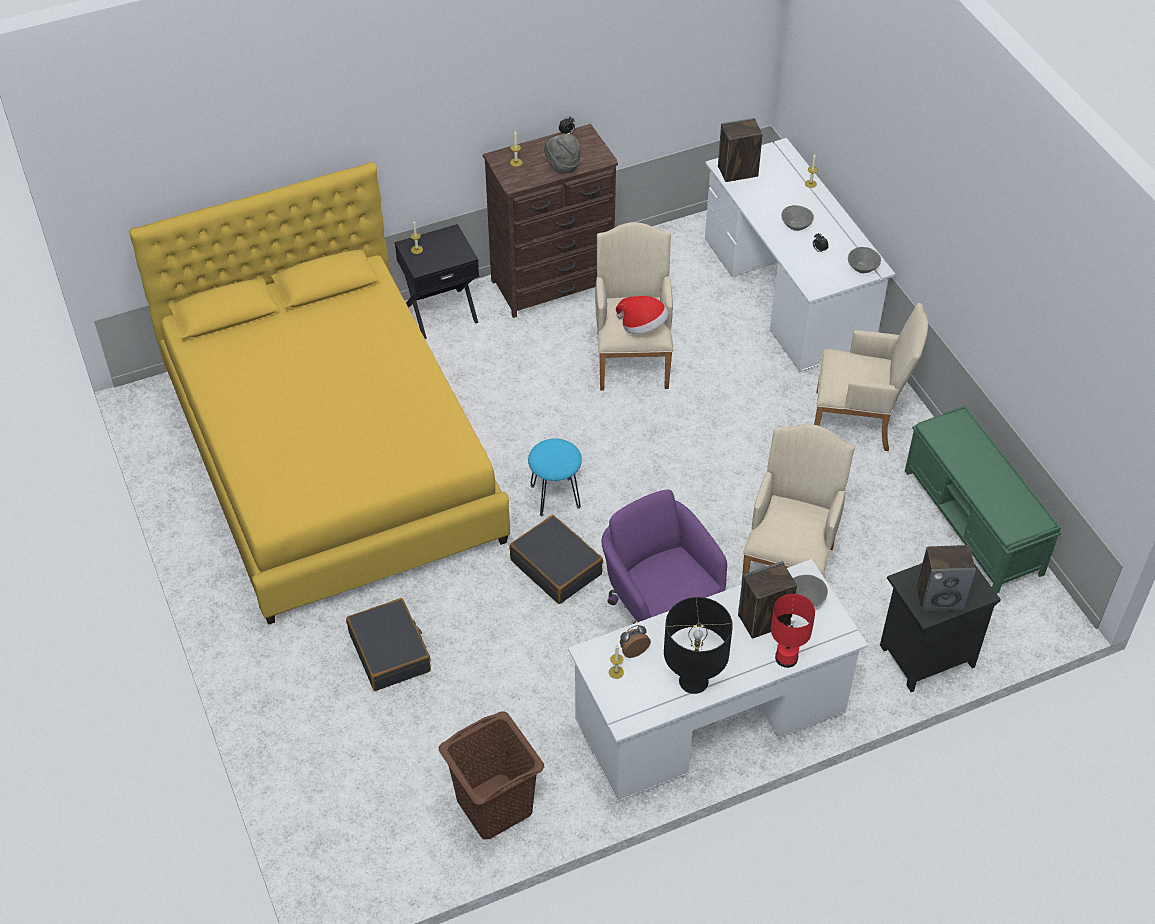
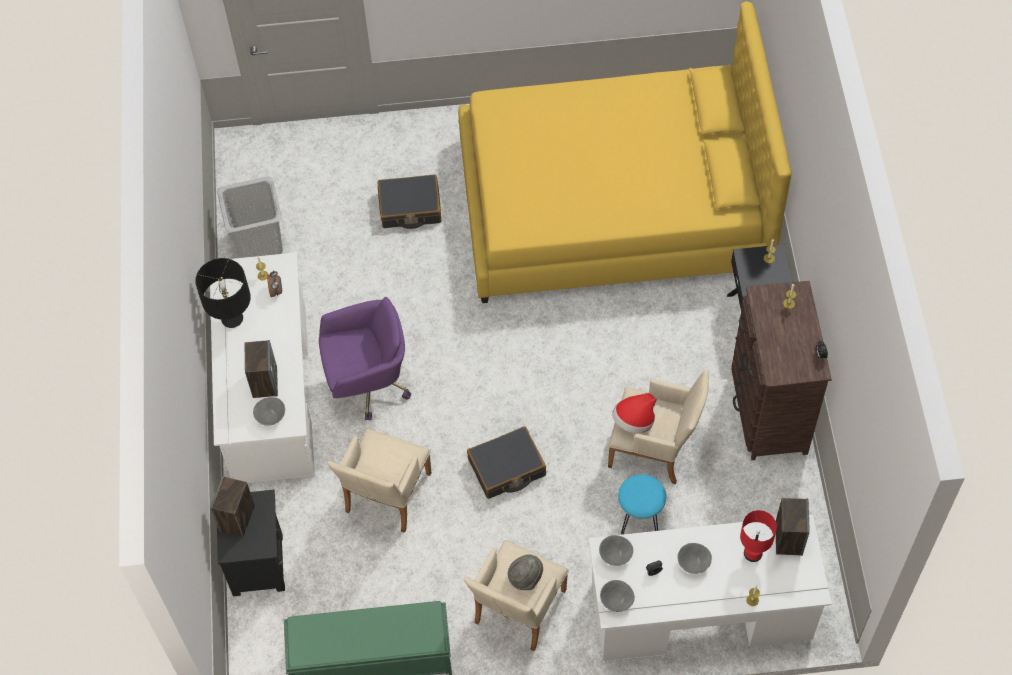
camera: 110 degrees right, 10 degrees up
brown laundry basket [439,711,544,839] -> grey laundry basket [217,176,283,258]
black suitcase [509,515,603,604] -> black suitcase moved to [467,426,546,499]
turquoise stool [528,438,582,516] -> turquoise stool moved to [618,474,666,535]
grey hat [544,134,581,173] -> grey hat moved to [508,554,543,590]
beige armchair [741,424,855,585] -> beige armchair turned 75 degrees clockwise [327,429,431,533]
red table lamp [771,594,815,668] -> red table lamp moved to [740,510,777,562]
none -> grey bowl [599,535,633,566]

